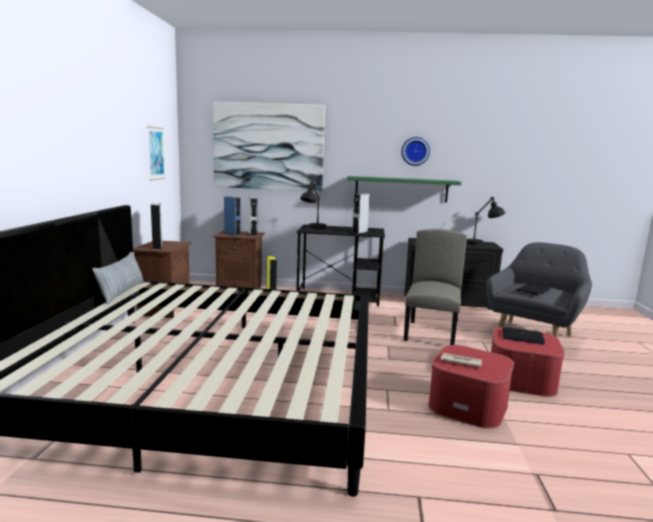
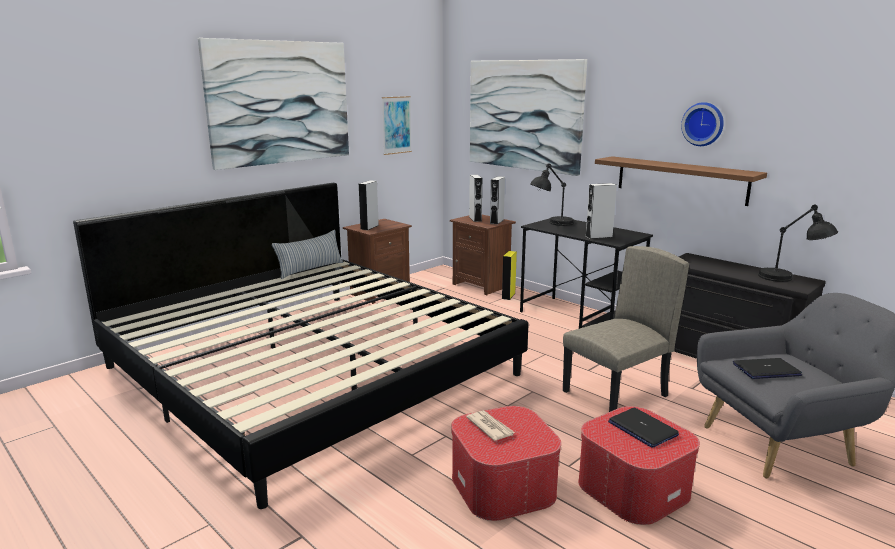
camera: 40 degrees right, 5 degrees up
blue speaker [224,196,241,235] -> grey speaker [469,175,482,222]
green shelf [347,176,461,203] -> brown shelf [595,156,767,206]
none -> picture [198,38,349,170]

